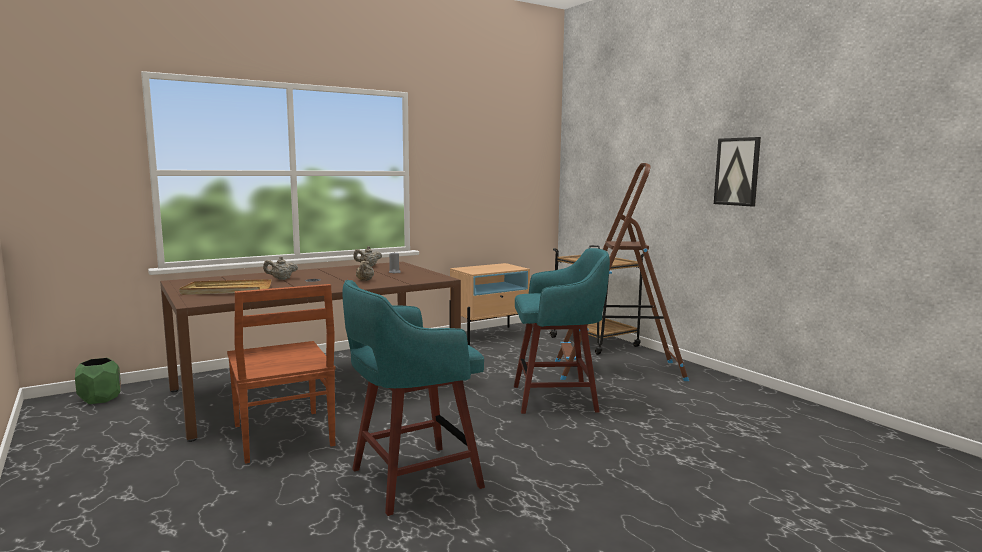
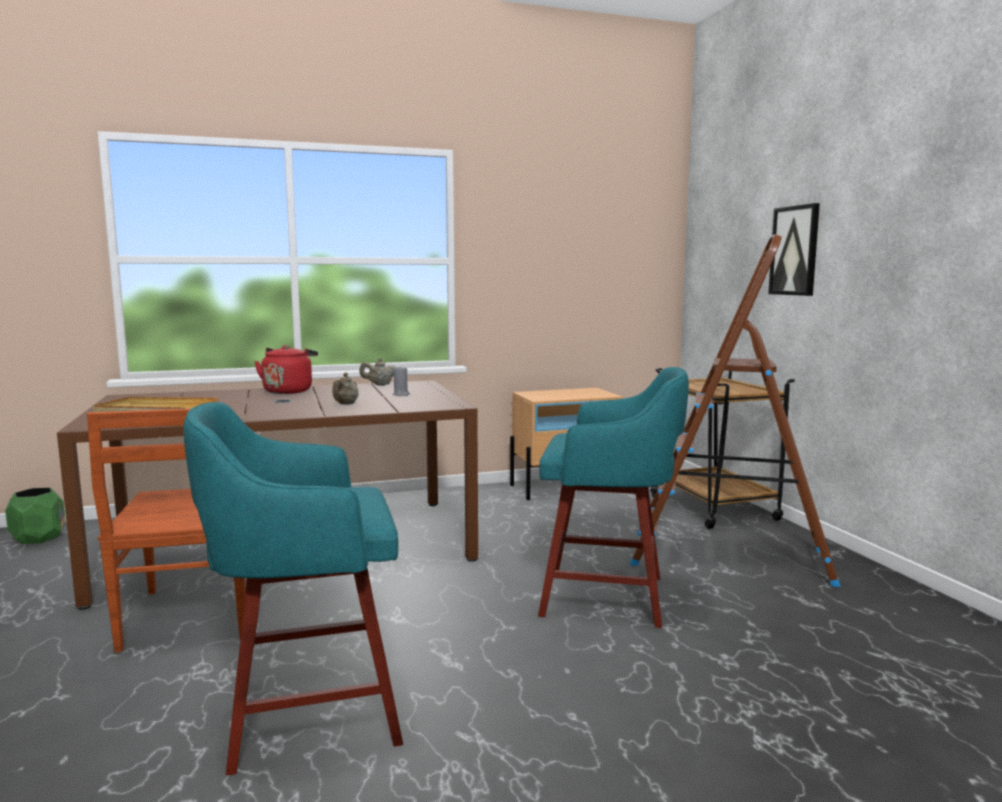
camera: 15 degrees right, 0 degrees up
beige teapot [263,257,298,280] -> none
picture [714,137,761,207] -> picture moved to [768,203,820,296]
none -> red kettle [254,345,318,394]

